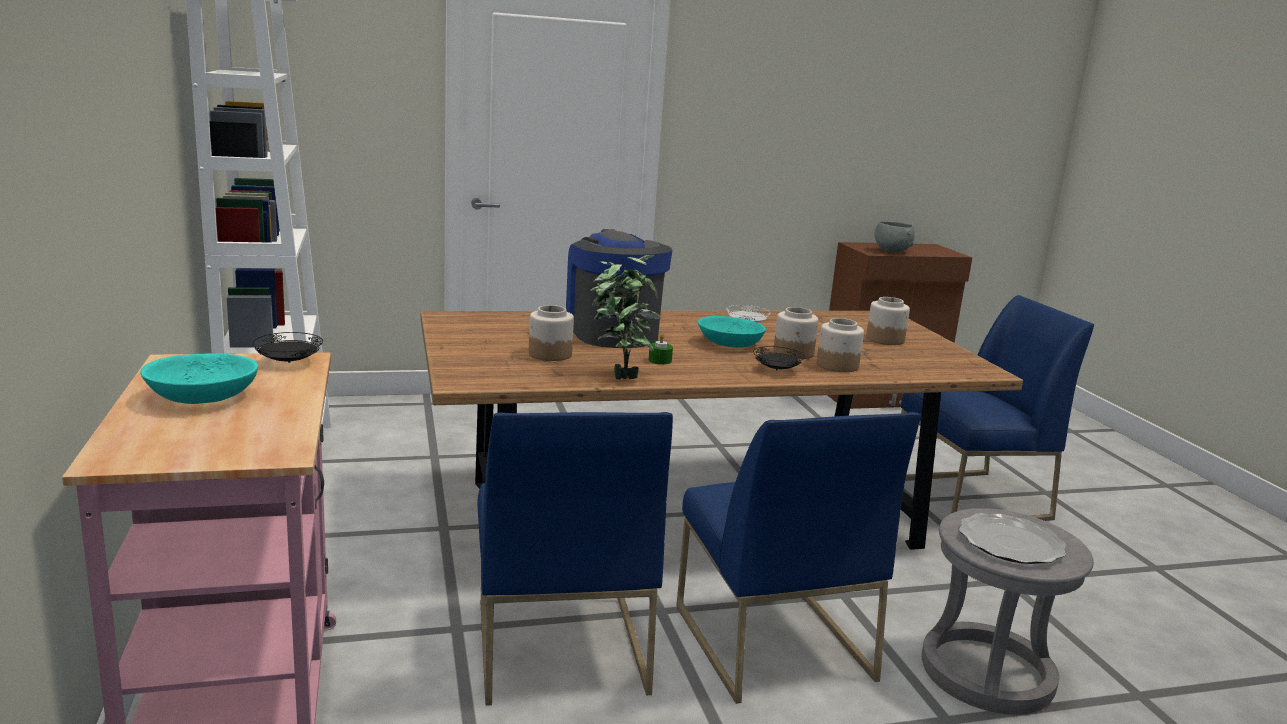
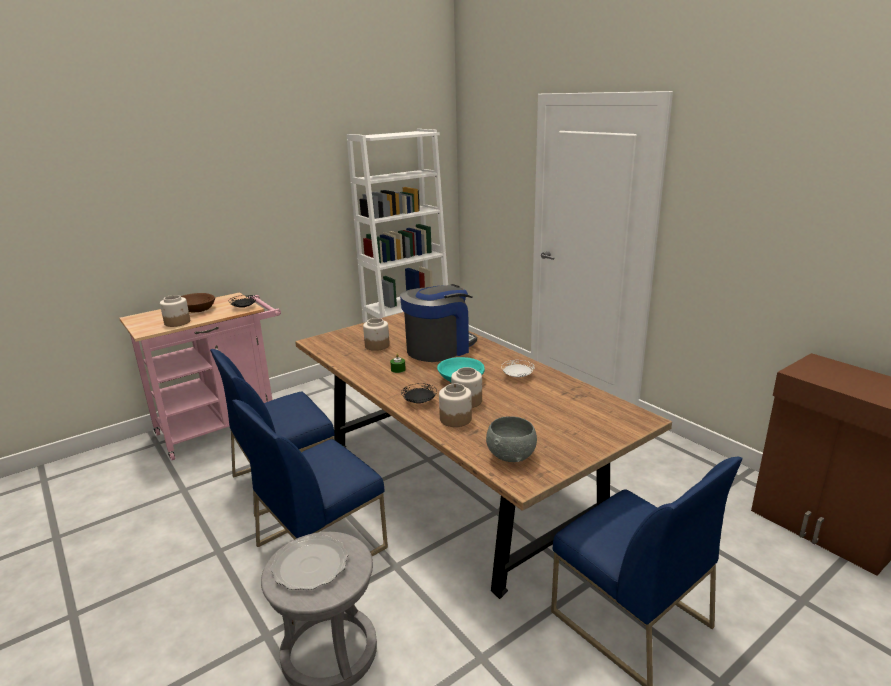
camera: 70 degrees right, 5 degrees up
turquoise bowl [140,353,258,404] -> brown bowl [181,293,215,312]
potted plant [591,255,661,379] -> none
jar [866,297,910,345] -> jar moved to [160,295,190,327]
grey bowl [875,221,915,253] -> grey bowl moved to [486,416,537,462]

